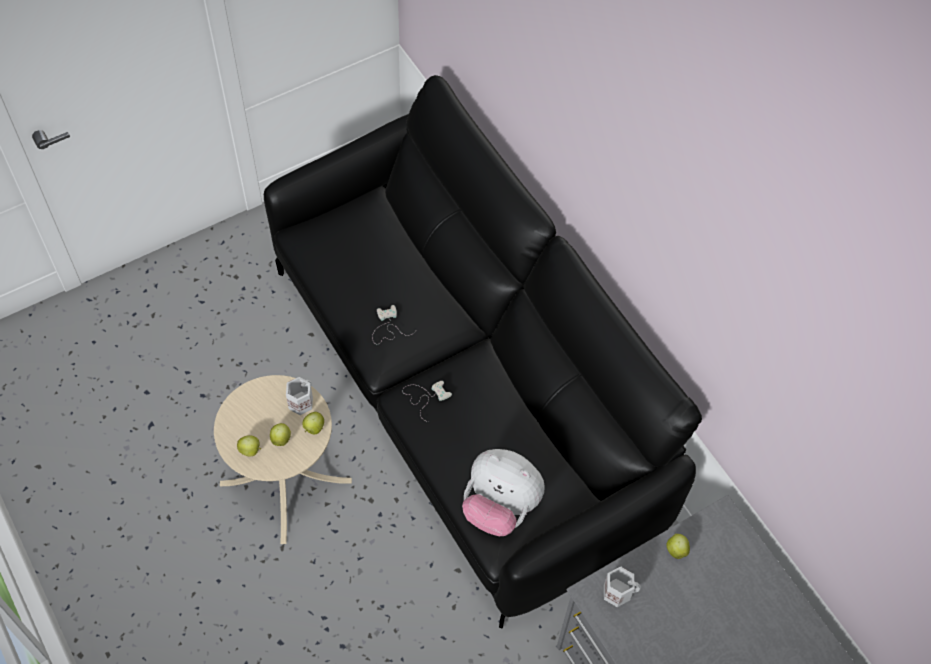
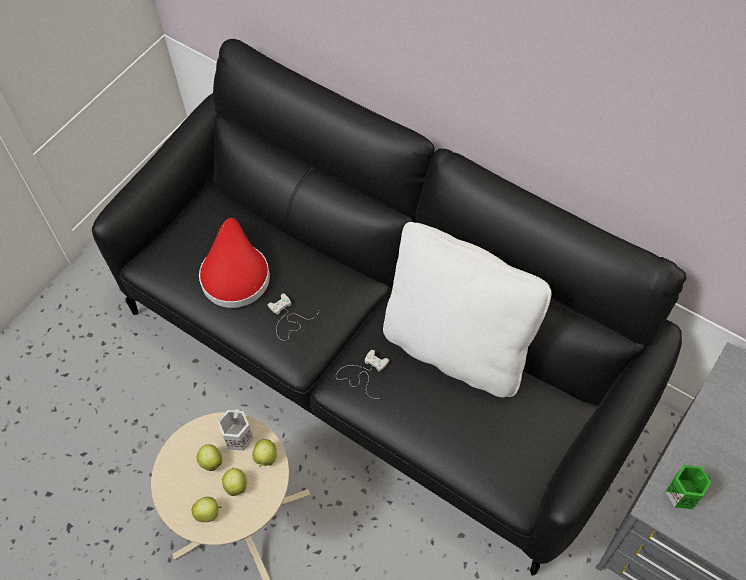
camera: 20 degrees left, 0 degrees up
plush toy [462,449,545,536] -> none
white mug [604,566,641,607] -> green mug [666,465,712,509]
apple [667,534,690,559] -> apple moved to [197,444,222,471]
none -> red hat [199,218,270,308]
none -> white pillow [383,222,552,397]

